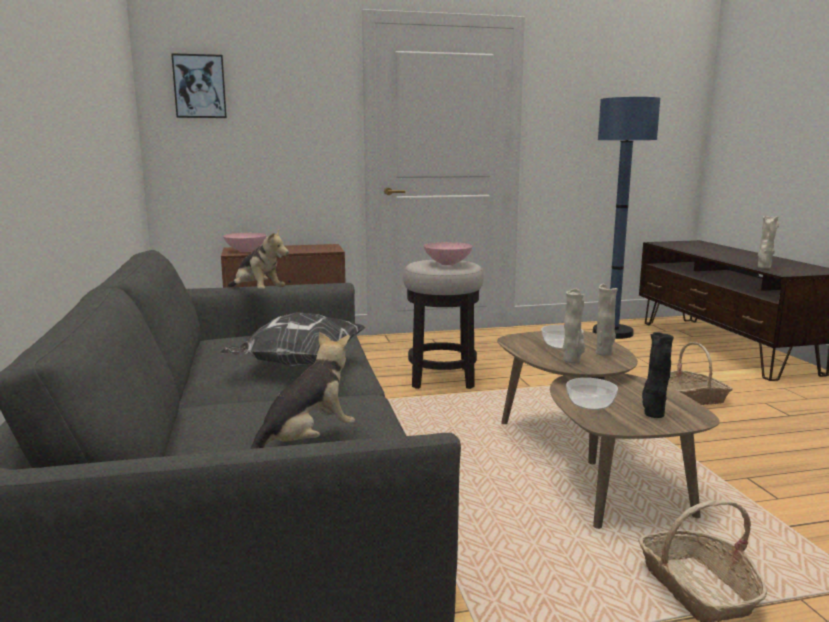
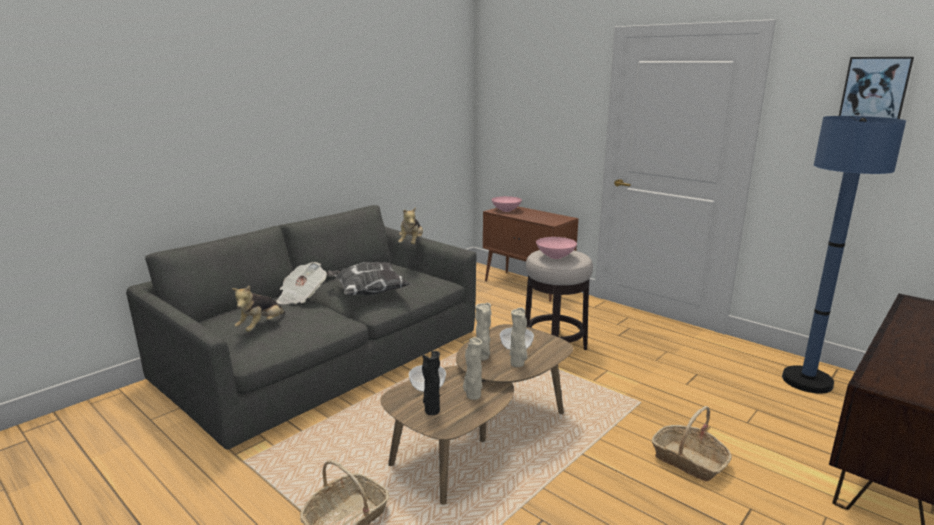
camera: 55 degrees right, 5 degrees up
picture [171,53,227,118] -> picture moved to [839,57,914,119]
plush toy [250,331,355,449] -> plush toy turned 105 degrees clockwise [232,285,285,332]
beige vase [758,216,779,269] -> beige vase moved to [463,337,482,400]
none -> newspaper [276,262,327,304]

